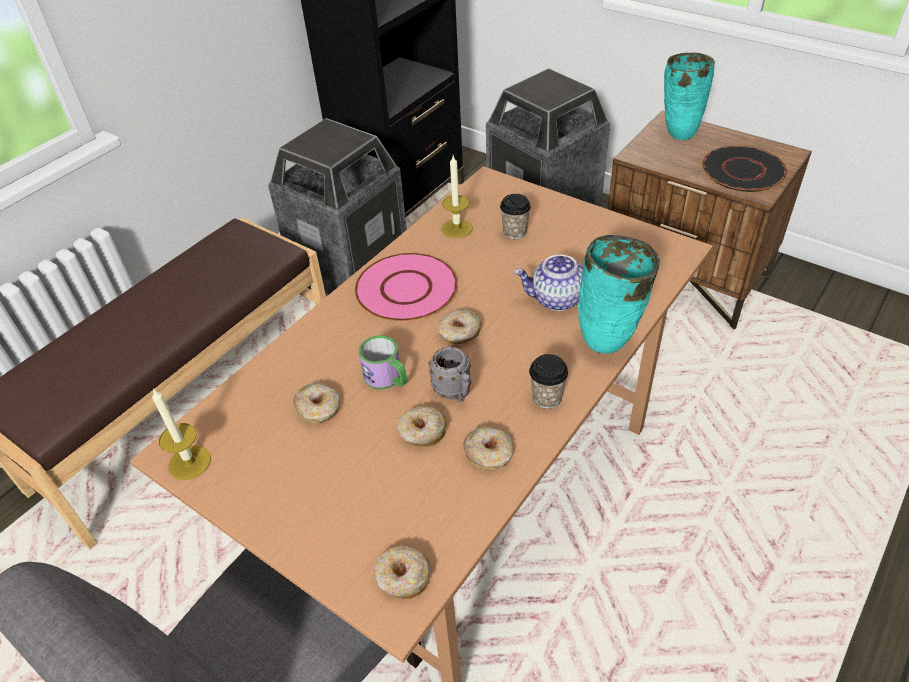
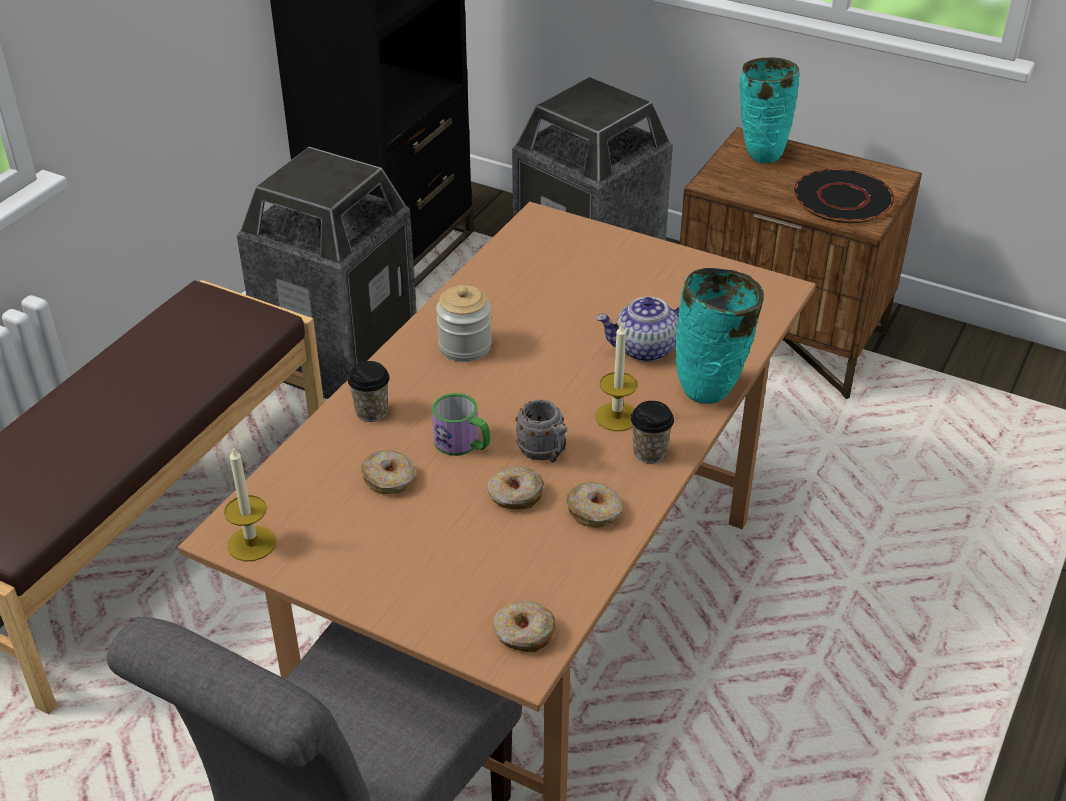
camera: 10 degrees left, 5 degrees down
pink plate [355,253,458,321] -> jar [436,285,492,362]
donut [438,309,481,344] -> none
candle [441,156,473,238] -> candle moved to [595,322,637,431]
cup [500,194,531,239] -> cup moved to [348,361,390,422]

